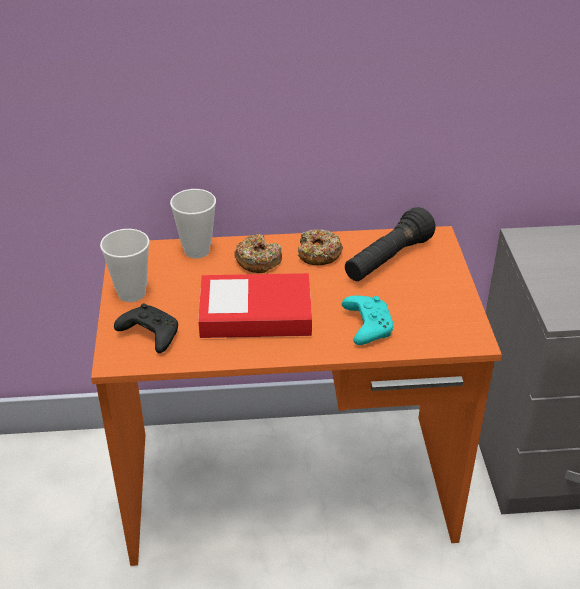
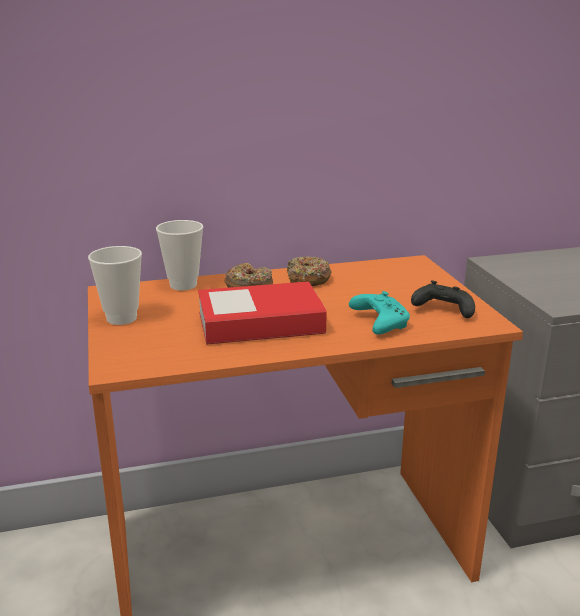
camera: 10 degrees left, 15 degrees down
black game controller [114,304,178,353] -> black game controller moved to [411,280,475,318]
black flashlight [345,207,436,281] -> none

